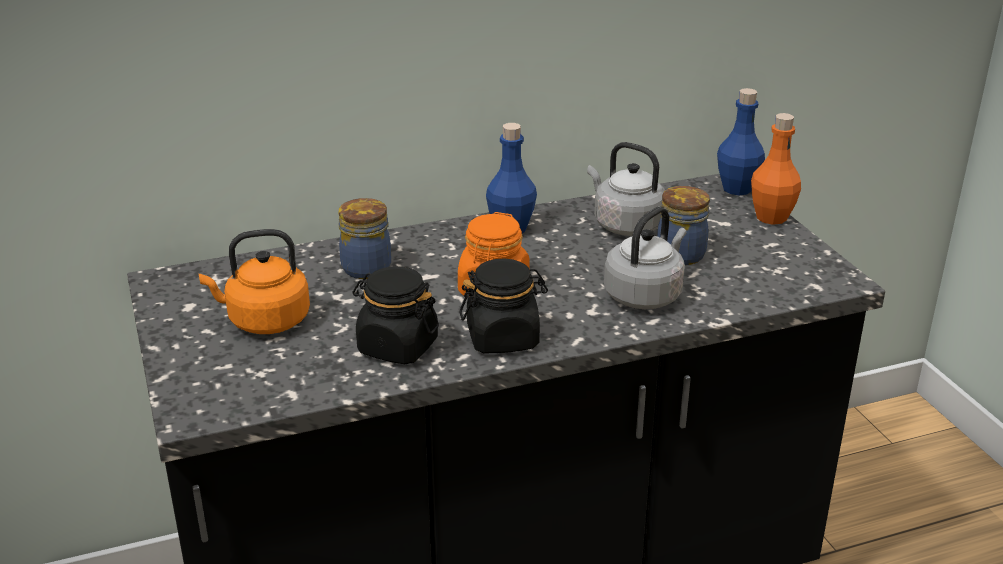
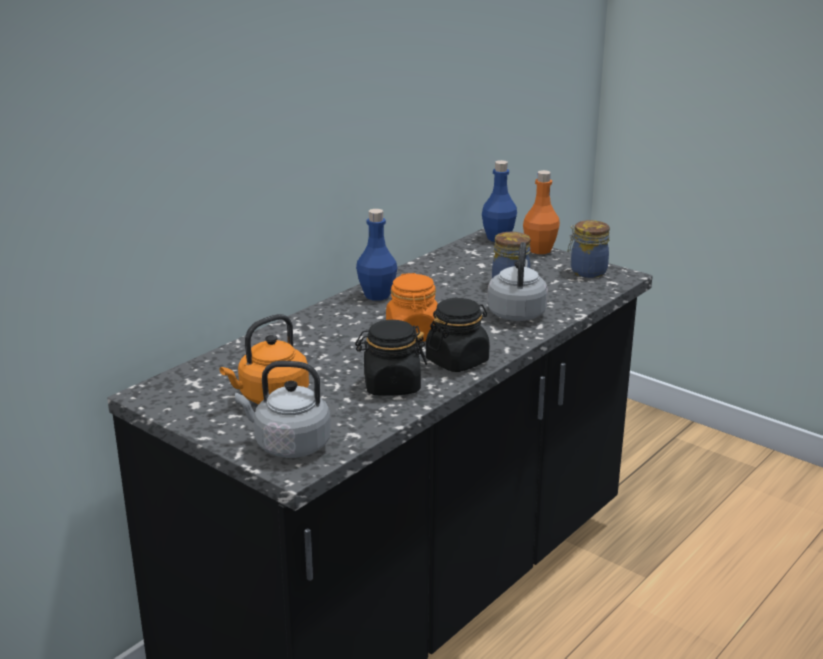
camera: 30 degrees left, 5 degrees down
jar [338,198,391,279] -> jar moved to [568,220,610,278]
grey kettle [587,142,665,236] -> grey kettle moved to [235,361,331,458]

